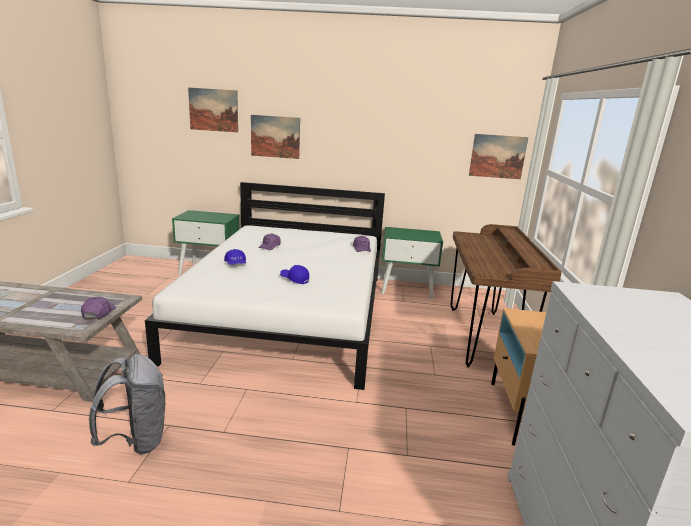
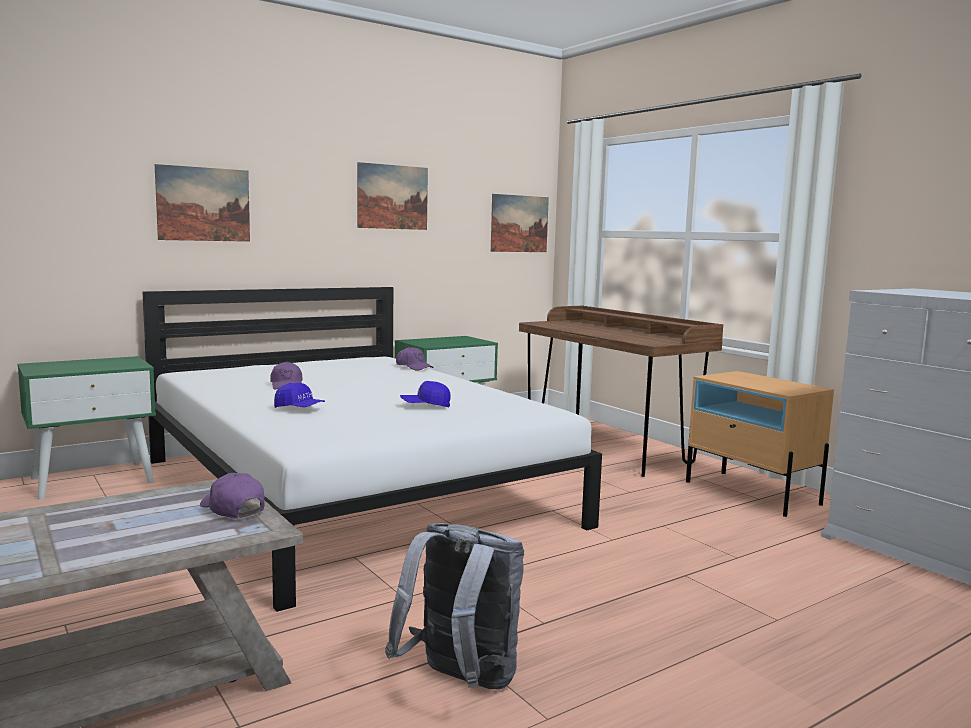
camera: 40 degrees left, 10 degrees down
picture [188,87,238,133] -> picture moved to [357,162,428,230]

